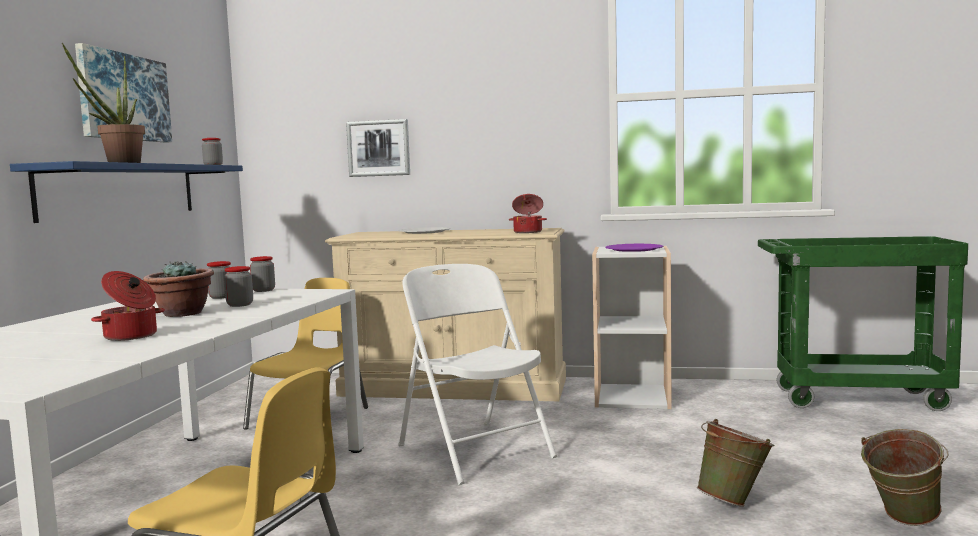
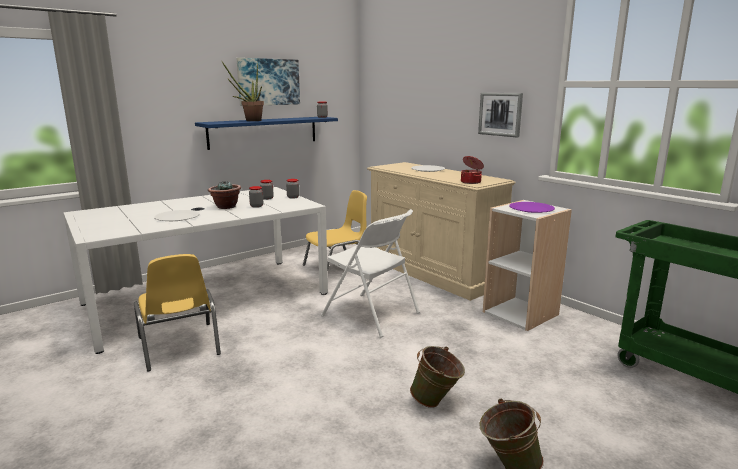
camera: 40 degrees right, 10 degrees up
cooking pot [91,271,165,341] -> white plate [154,210,200,221]
picture [346,119,410,177] -> picture moved to [478,93,523,138]
white chair [398,264,558,485] -> white chair turned 120 degrees clockwise [321,209,420,338]

